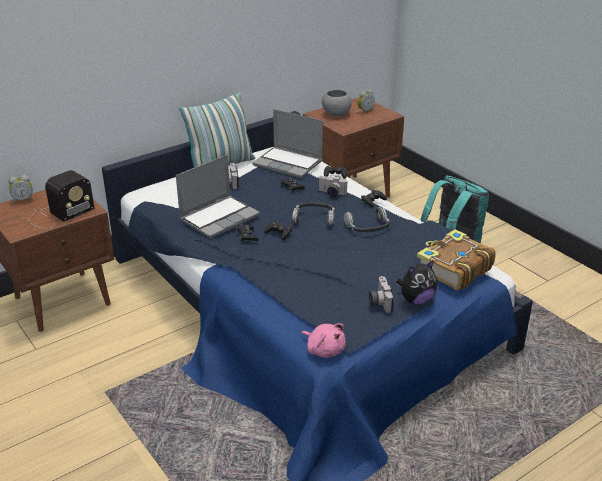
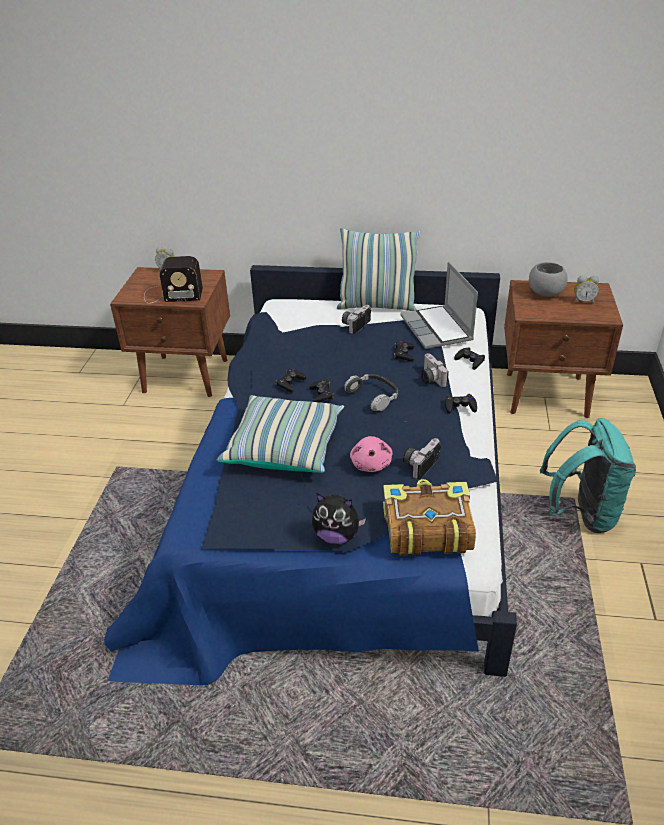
camera: 45 degrees right, 5 degrees up
laptop [176,155,260,238] -> none
pink plush toy [301,323,346,358] -> pink plush toy moved to [350,436,393,472]
headphones [344,207,390,232] -> none
camera [369,276,394,313] -> camera moved to [403,438,441,479]
none -> pillow [217,395,344,473]

